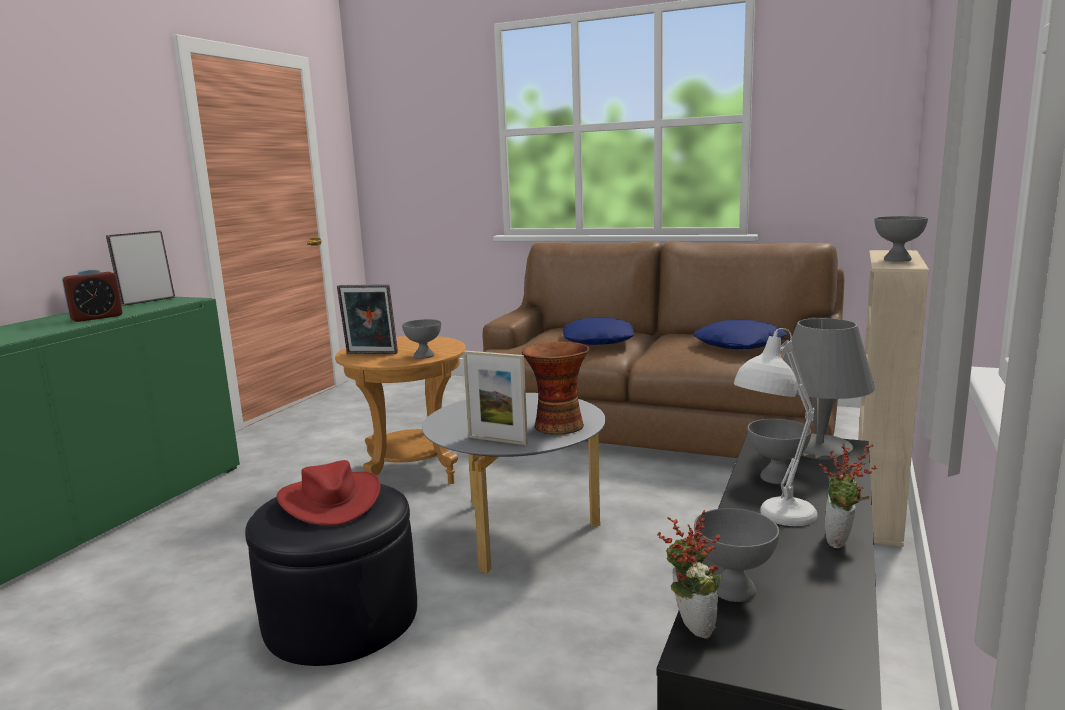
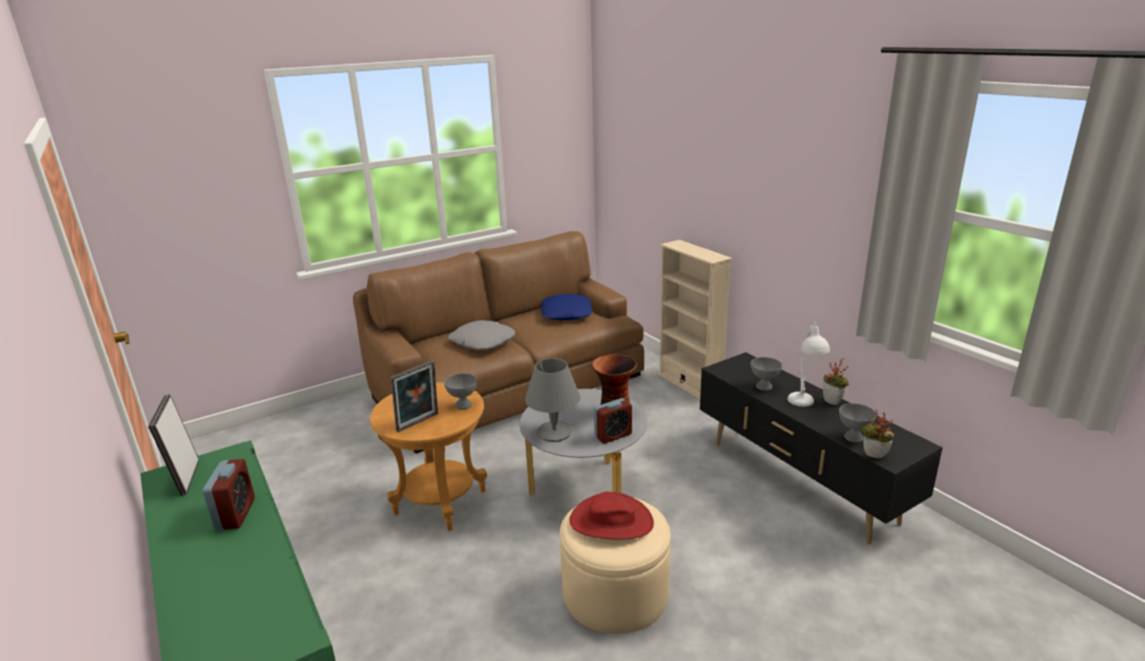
camera: 55 degrees left, 10 degrees up
black ottoman [245,483,417,666] -> beige ottoman [560,498,671,634]
picture frame [463,350,528,445] -> alarm clock [594,398,632,444]
blue pillow [563,317,634,345] -> grey pillow [448,320,515,350]
grey table lamp [783,318,875,460] -> grey table lamp moved to [525,358,580,442]
grey bowl [875,216,928,261] -> none

